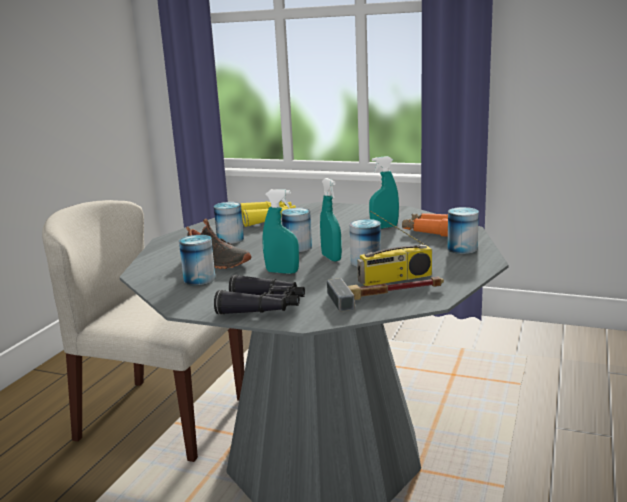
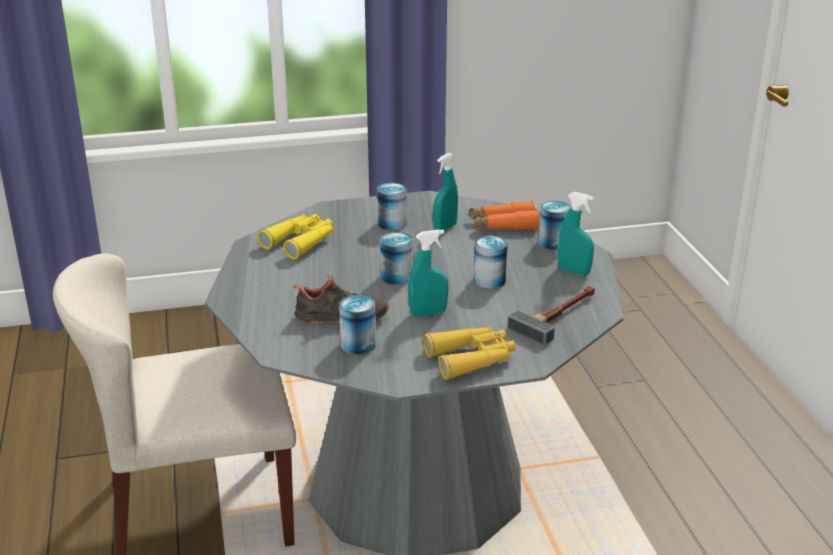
camera: 35 degrees left, 10 degrees up
can [214,202,244,244] -> can moved to [377,183,407,230]
black binoculars [214,275,305,315] -> yellow binoculars [423,326,516,380]
turquoise spray bottle [320,178,342,261] -> turquoise spray bottle moved to [558,192,594,275]
radio [357,211,432,286] -> none

